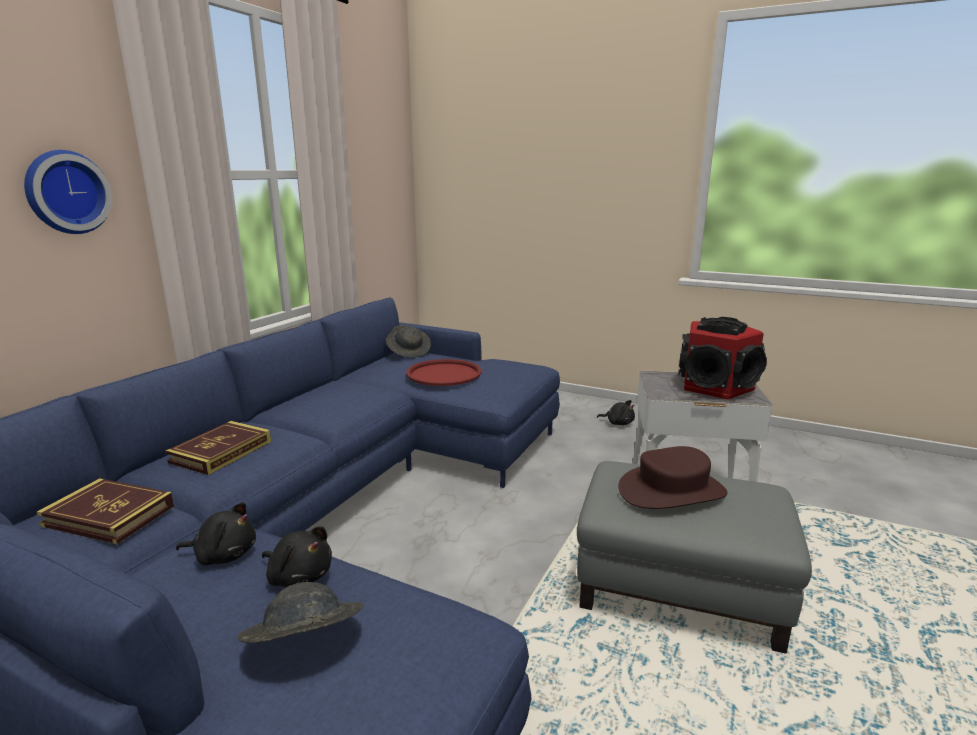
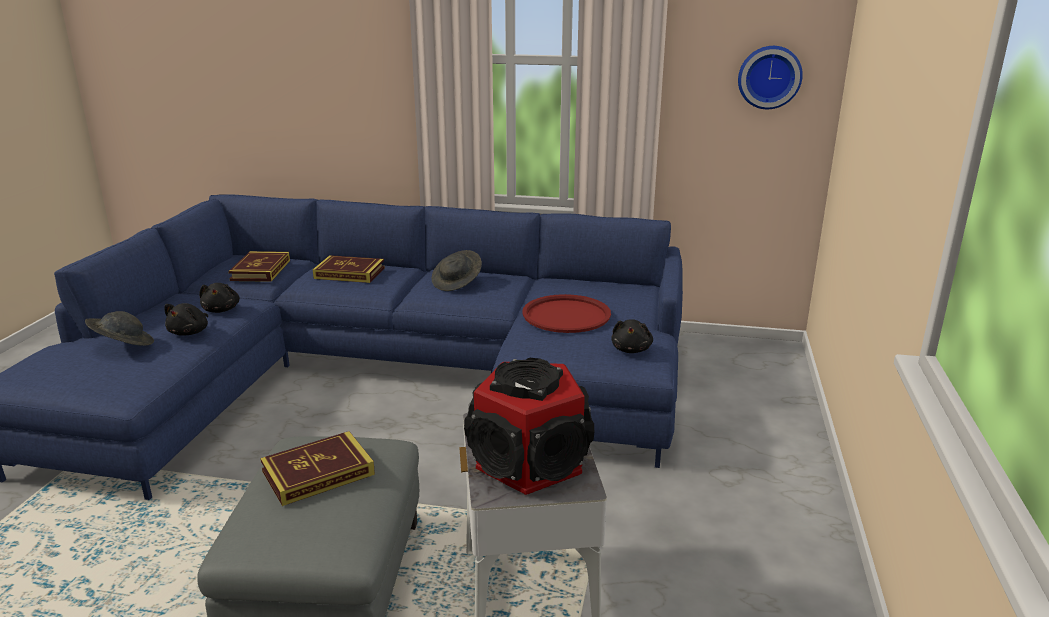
camera: 75 degrees right, 5 degrees up
wall clock [24,150,112,234] -> wall clock moved to [738,46,803,109]
grey hat [386,325,431,357] -> grey hat moved to [432,250,482,291]
black plush toy [597,400,635,425] -> black plush toy moved to [611,319,653,353]
brown hat [618,446,727,509] -> book [260,431,375,506]

